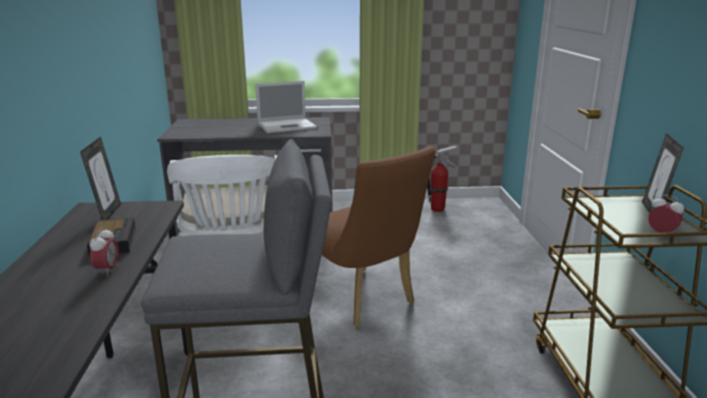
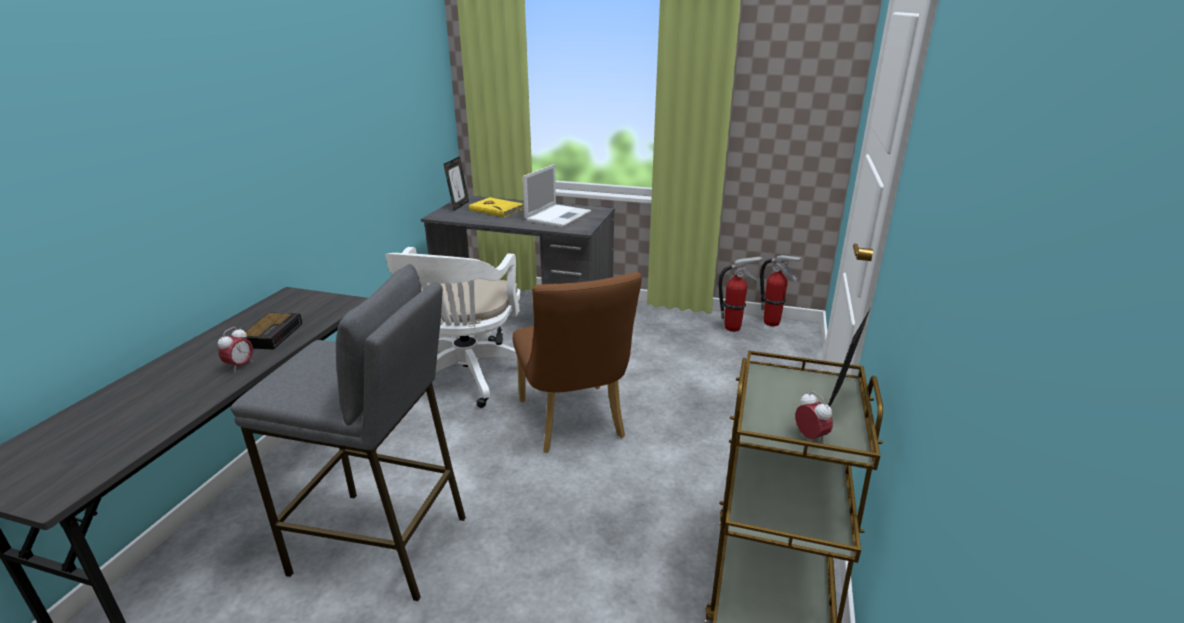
camera: 20 degrees right, 5 degrees up
picture frame [80,137,121,220] -> picture frame moved to [444,156,469,211]
laptop [255,81,317,133] -> laptop turned 60 degrees counterclockwise [523,164,591,227]
none -> yellow book [469,197,524,217]
none -> fire extinguisher [760,255,803,326]

